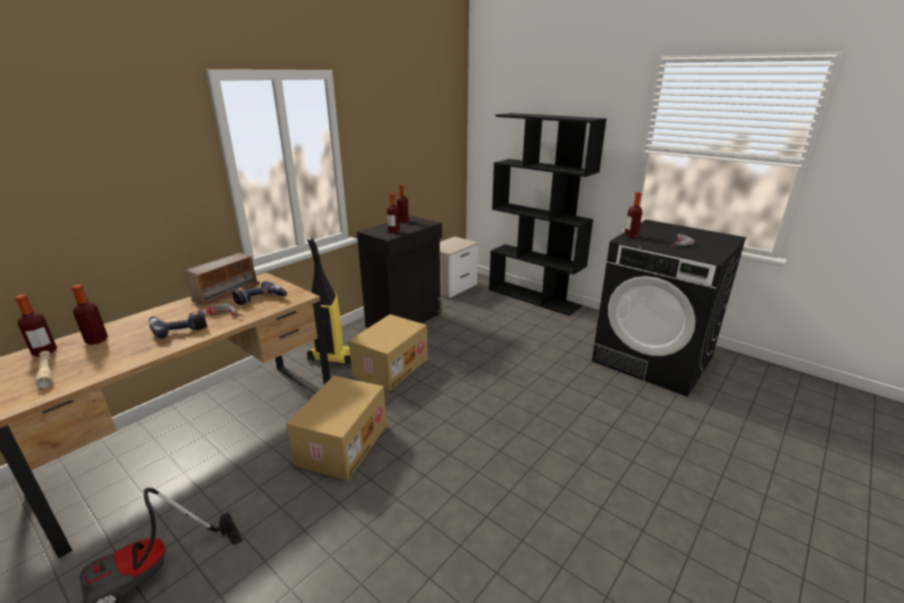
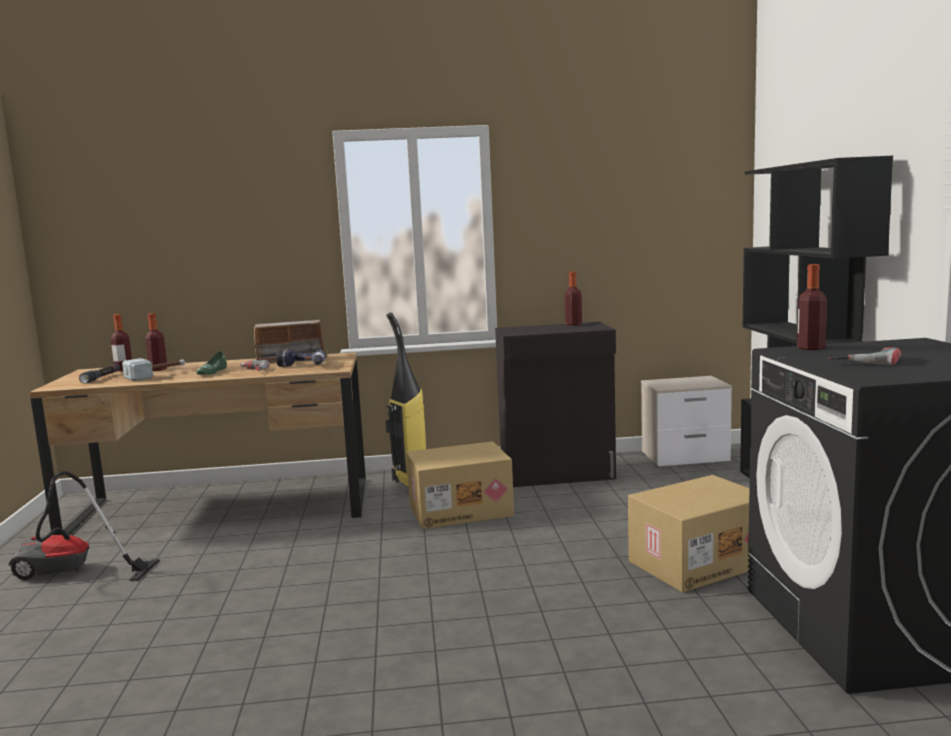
camera: 45 degrees right, 15 degrees down
beige flashlight [35,351,53,388] -> black flashlight [79,364,120,384]
power drill [149,311,207,338] -> green shoe [196,351,227,375]
cardboard box [286,376,387,481] -> cardboard box moved to [628,475,750,593]
bottle [387,193,400,233] -> none
none -> hammer [122,358,185,381]

